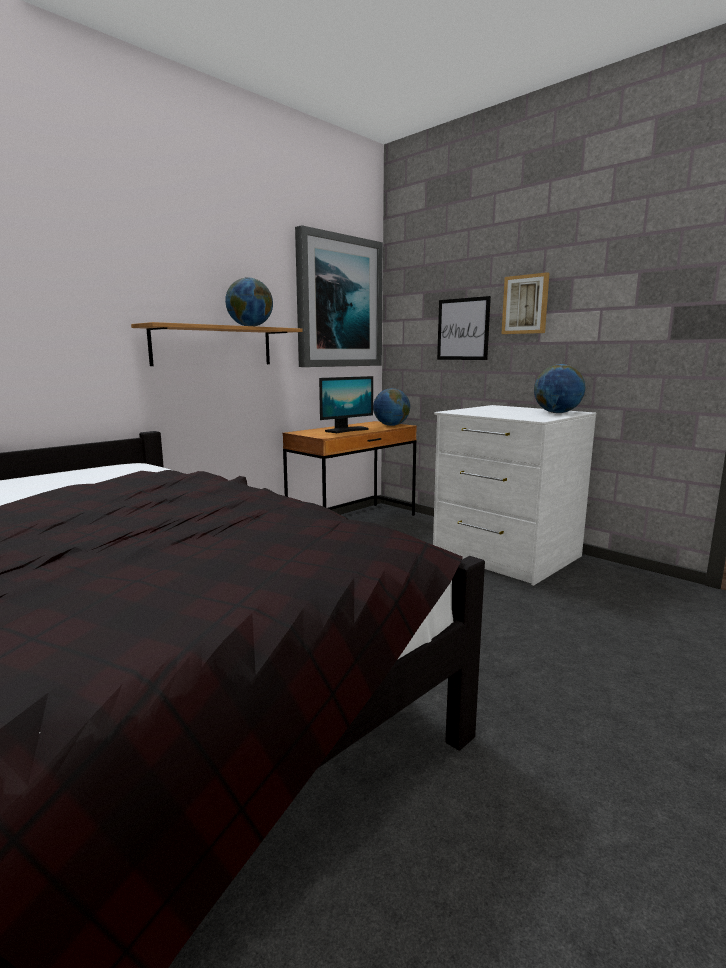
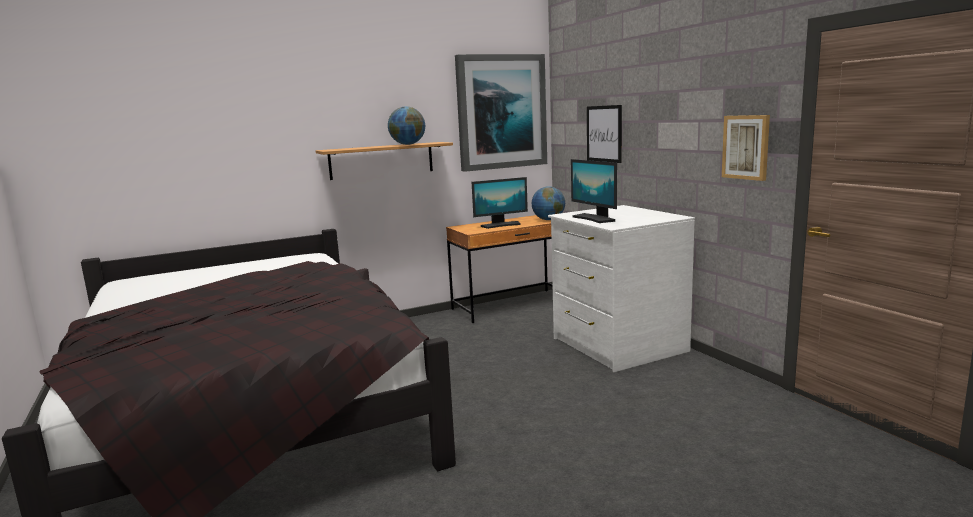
camera: 20 degrees right, 0 degrees up
picture [502,272,549,334] -> picture moved to [722,115,770,181]
globe [534,364,585,413] -> none
none -> monitor [571,159,617,223]

